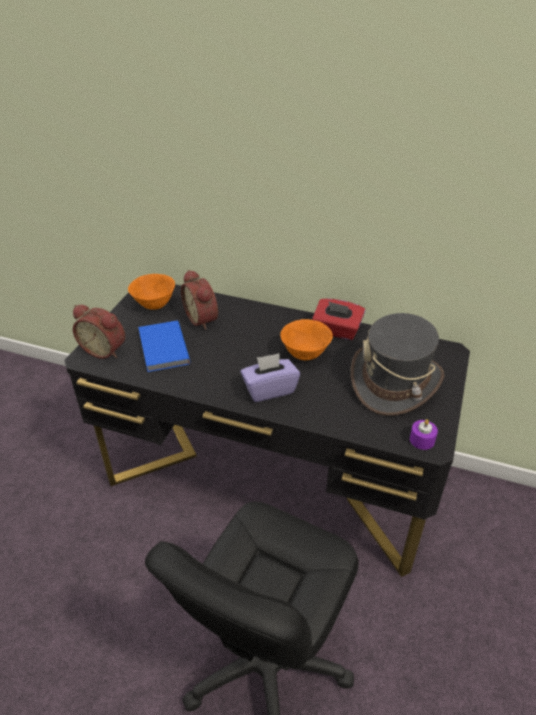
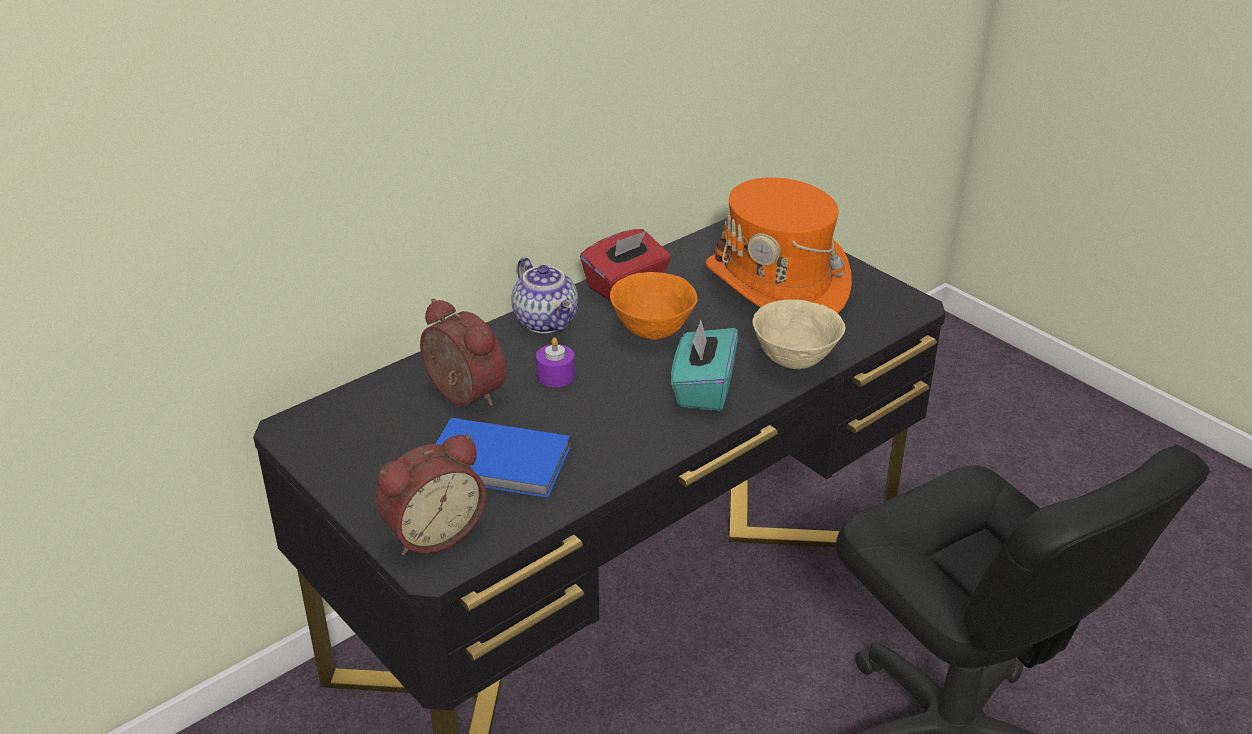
camera: 60 degrees left, 5 degrees down
orange bowl [128,274,175,310] -> none
alarm clock [181,270,218,330] -> alarm clock turned 135 degrees counterclockwise [420,298,506,406]
purple tissue box [240,353,300,402] -> turquoise tissue box [671,320,738,411]
grey hat [351,313,444,416] -> orange hat [706,177,852,313]
purple candle [410,419,438,450] -> purple candle moved to [536,337,575,387]
none -> teapot [512,257,578,334]
none -> beige bowl [752,299,846,369]

